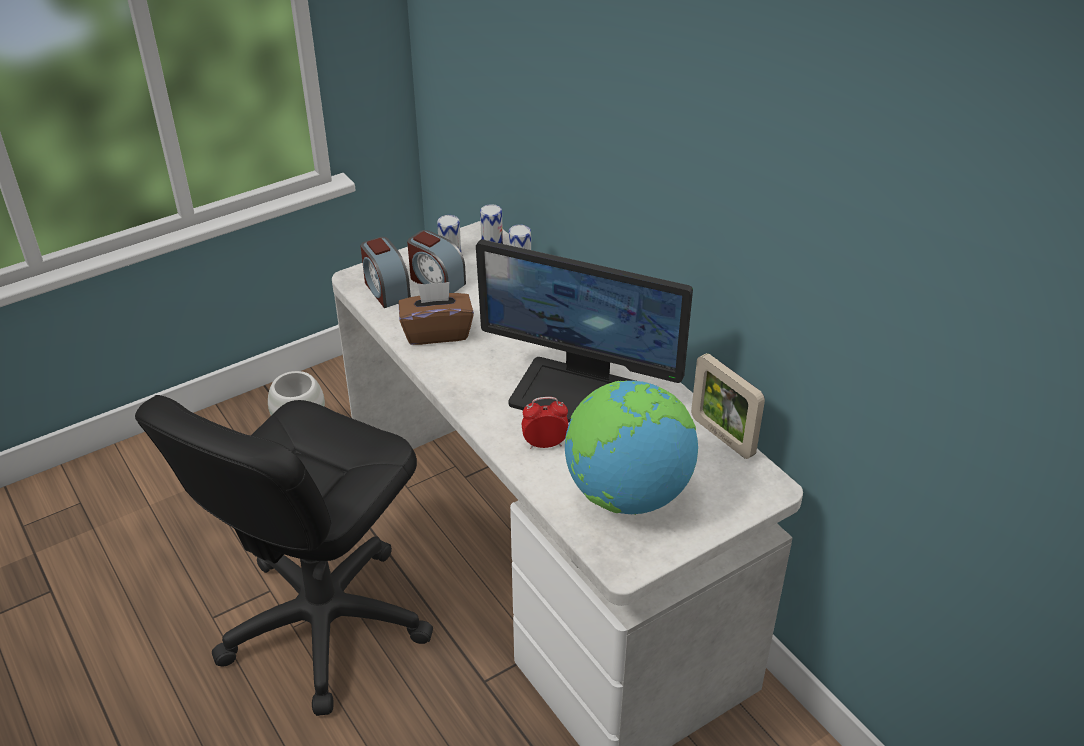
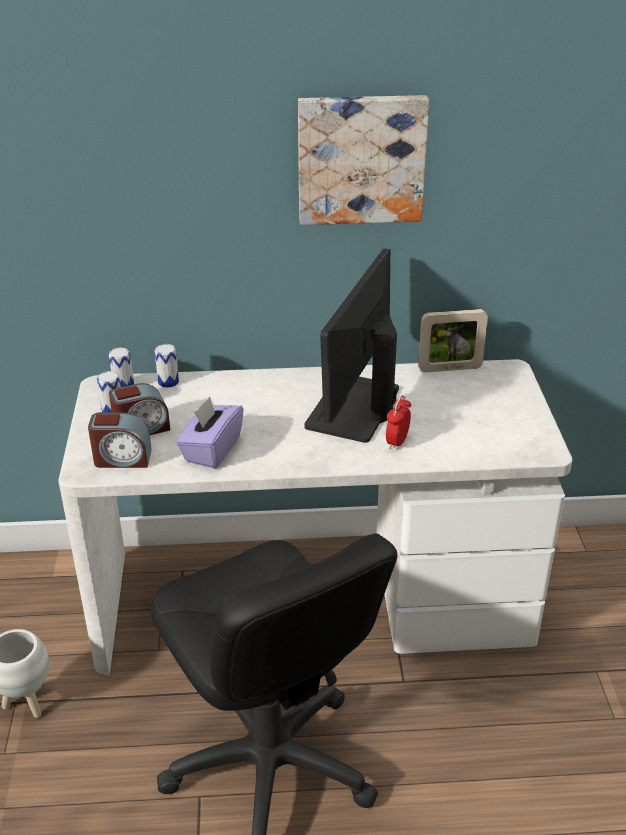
camera: 60 degrees left, 5 degrees down
brown tissue box [398,282,474,345] -> purple tissue box [176,397,244,468]
monitor [476,239,693,422] -> monitor turned 150 degrees clockwise [304,248,399,443]
globe [565,380,698,515] -> none
none -> picture [298,95,429,225]

